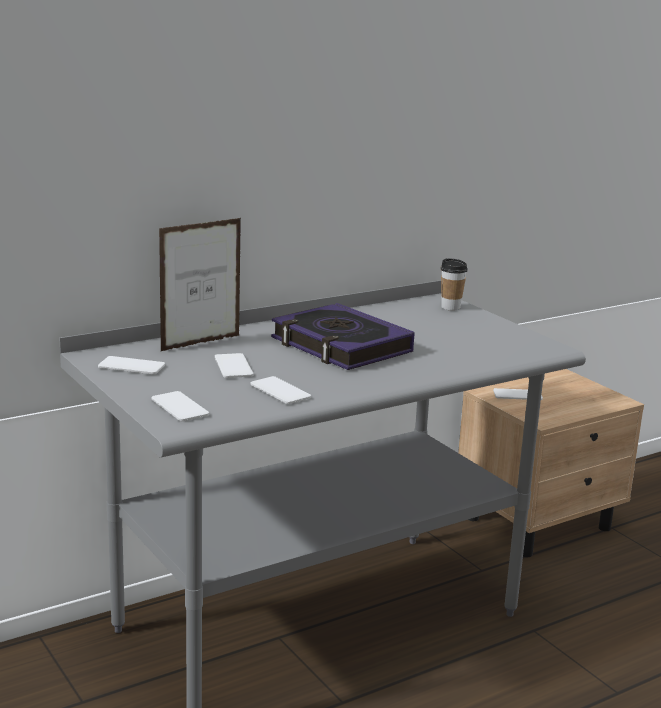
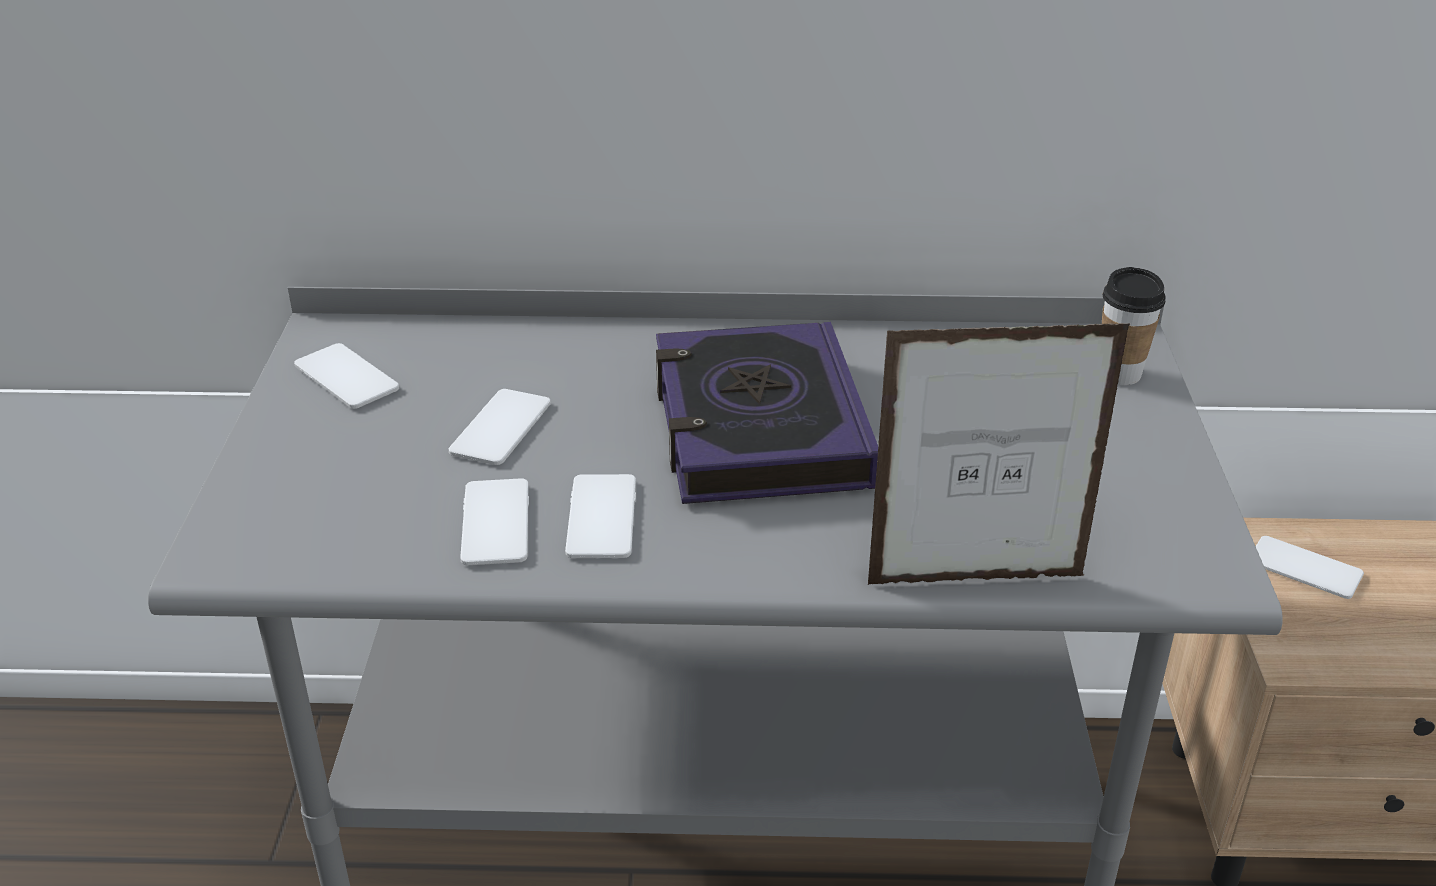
camera: 35 degrees right, 15 degrees up
phone [151,391,209,421] -> phone moved to [565,474,636,558]
picture frame [159,218,241,351] -> picture frame moved to [868,323,1130,585]

